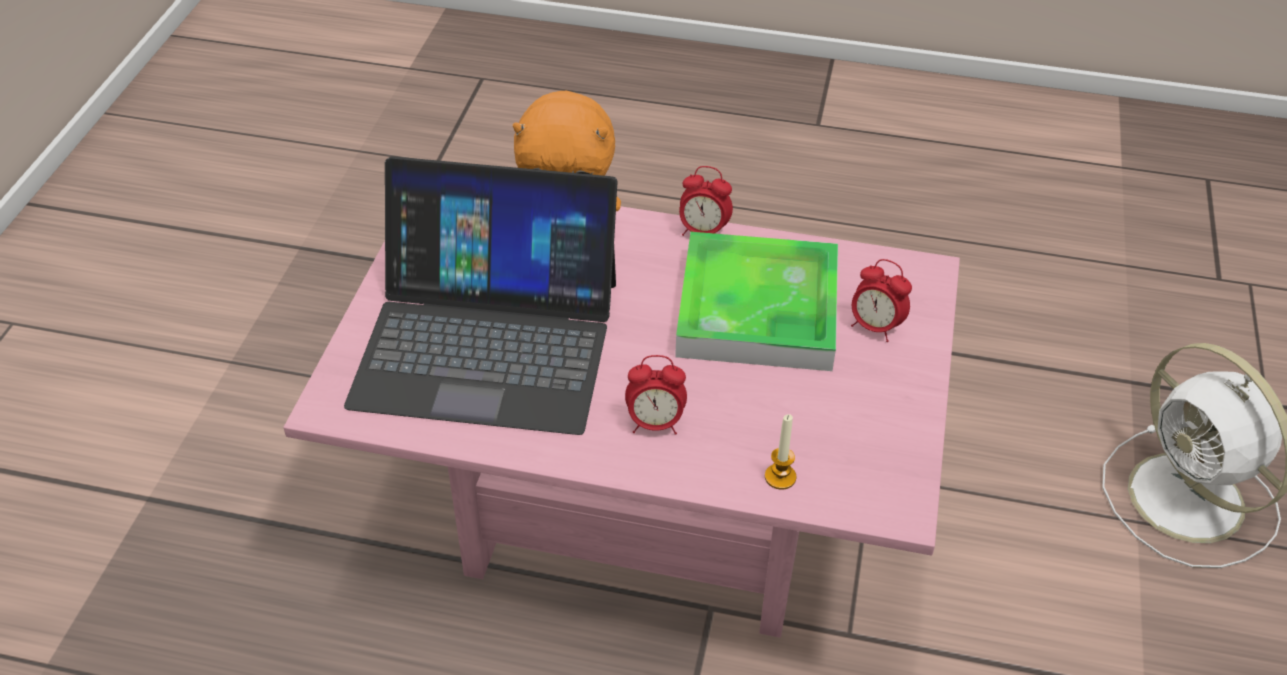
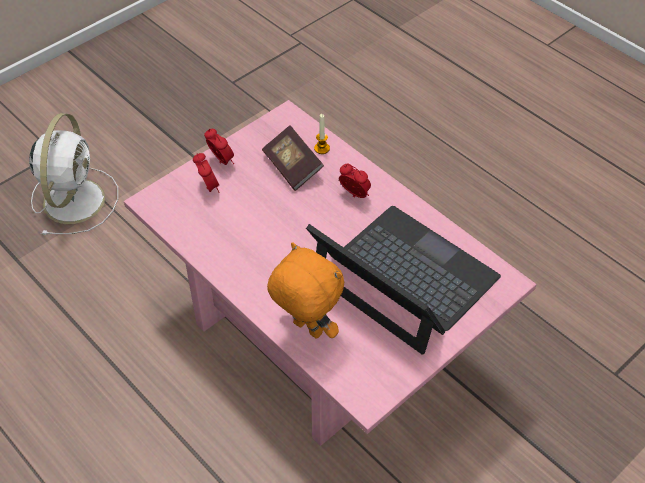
camera: 145 degrees left, 5 degrees up
tray [675,232,838,371] -> none
alarm clock [679,166,733,236] -> alarm clock moved to [204,129,234,165]
none -> book [262,126,324,191]

